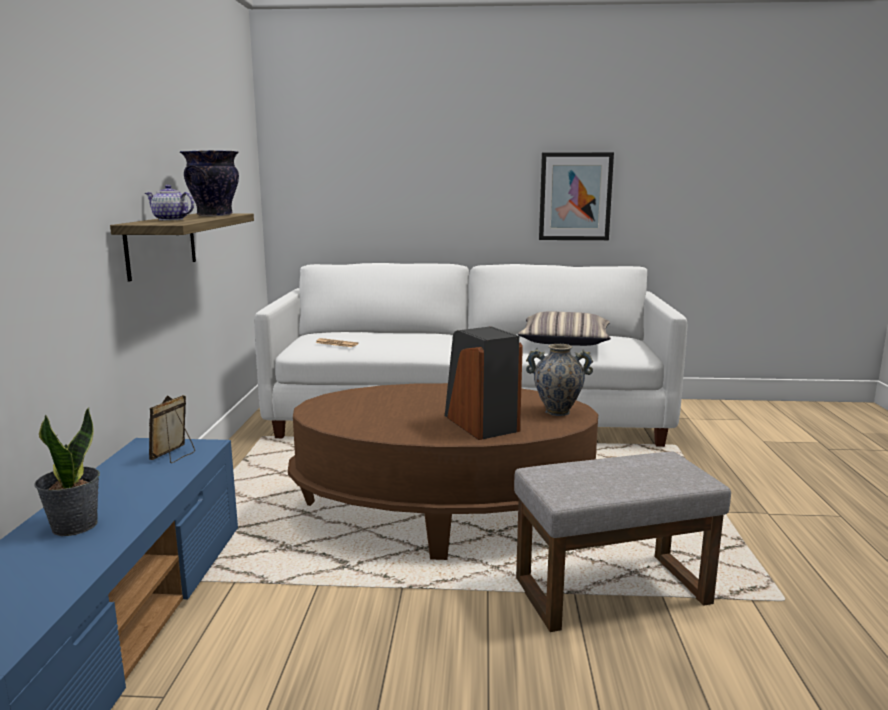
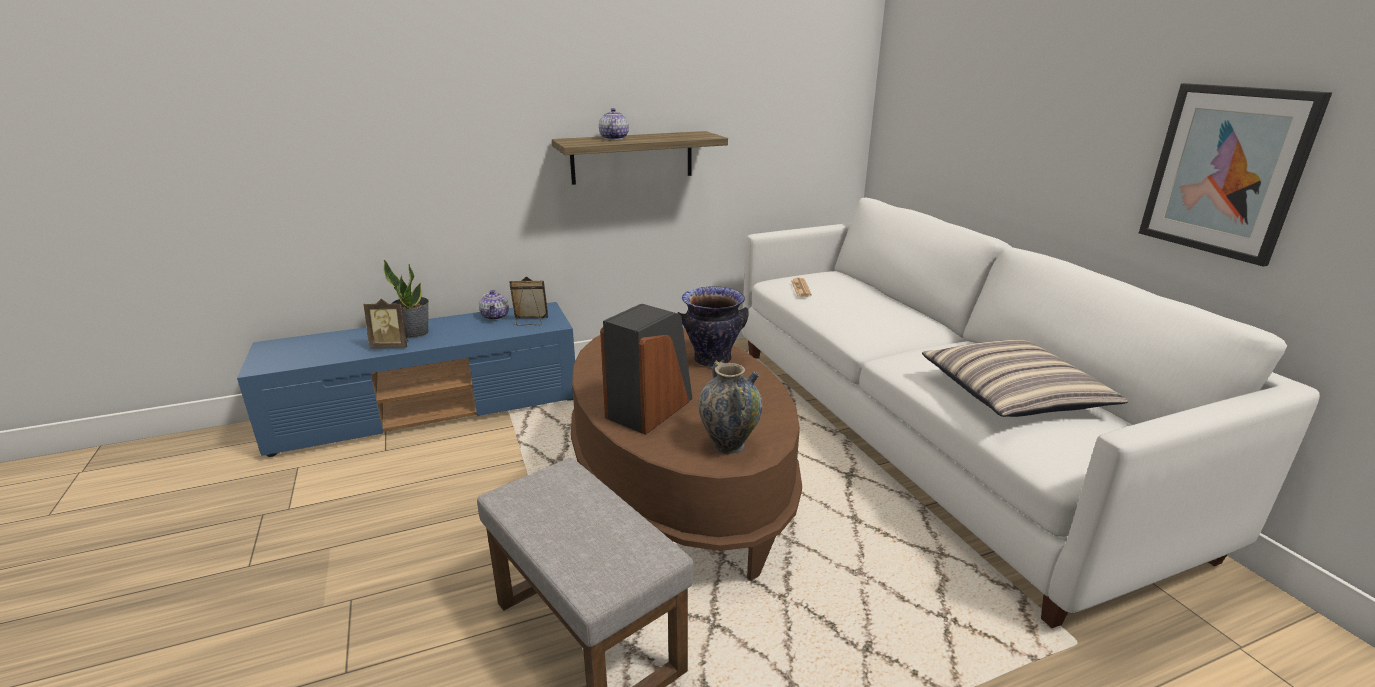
camera: 65 degrees right, 10 degrees up
vase [180,150,239,216] -> vase moved to [678,287,749,367]
none -> picture frame [364,299,408,348]
none -> teapot [479,290,509,320]

